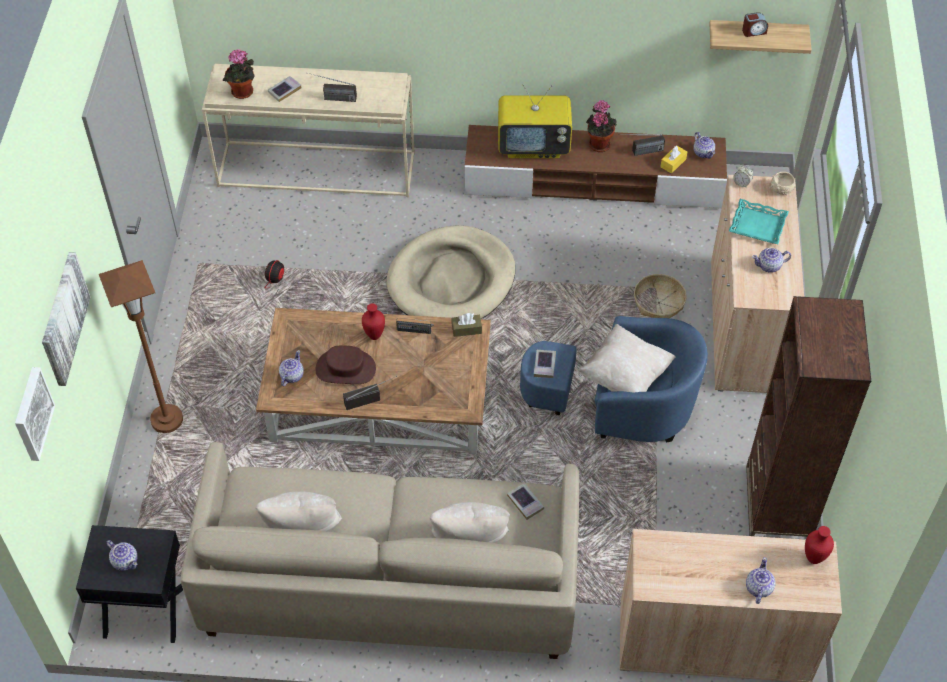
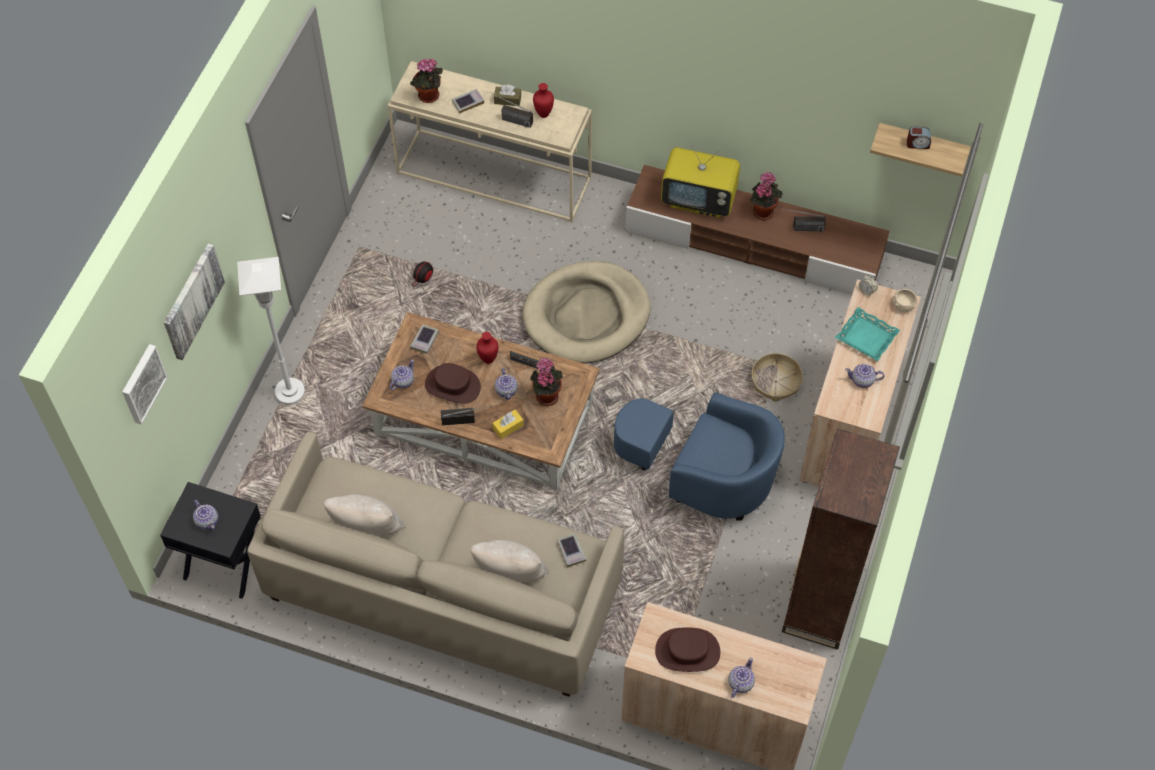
camera: 15 degrees right, 5 degrees up
brown floor lamp [99,260,183,433] -> white floor lamp [237,257,305,405]
brown tissue box [451,313,482,337] -> brown tissue box moved to [494,85,521,106]
book [534,350,556,378] -> book moved to [410,324,439,354]
beige pillow [578,324,676,392] -> none
yellow tissue box [660,145,687,173] -> yellow tissue box moved to [492,410,524,439]
teapot [694,132,715,159] -> teapot moved to [495,368,518,400]
red vase [805,526,834,564] -> red vase moved to [533,83,554,118]
none -> potted plant [530,358,563,406]
none -> brown hat [655,627,720,672]

